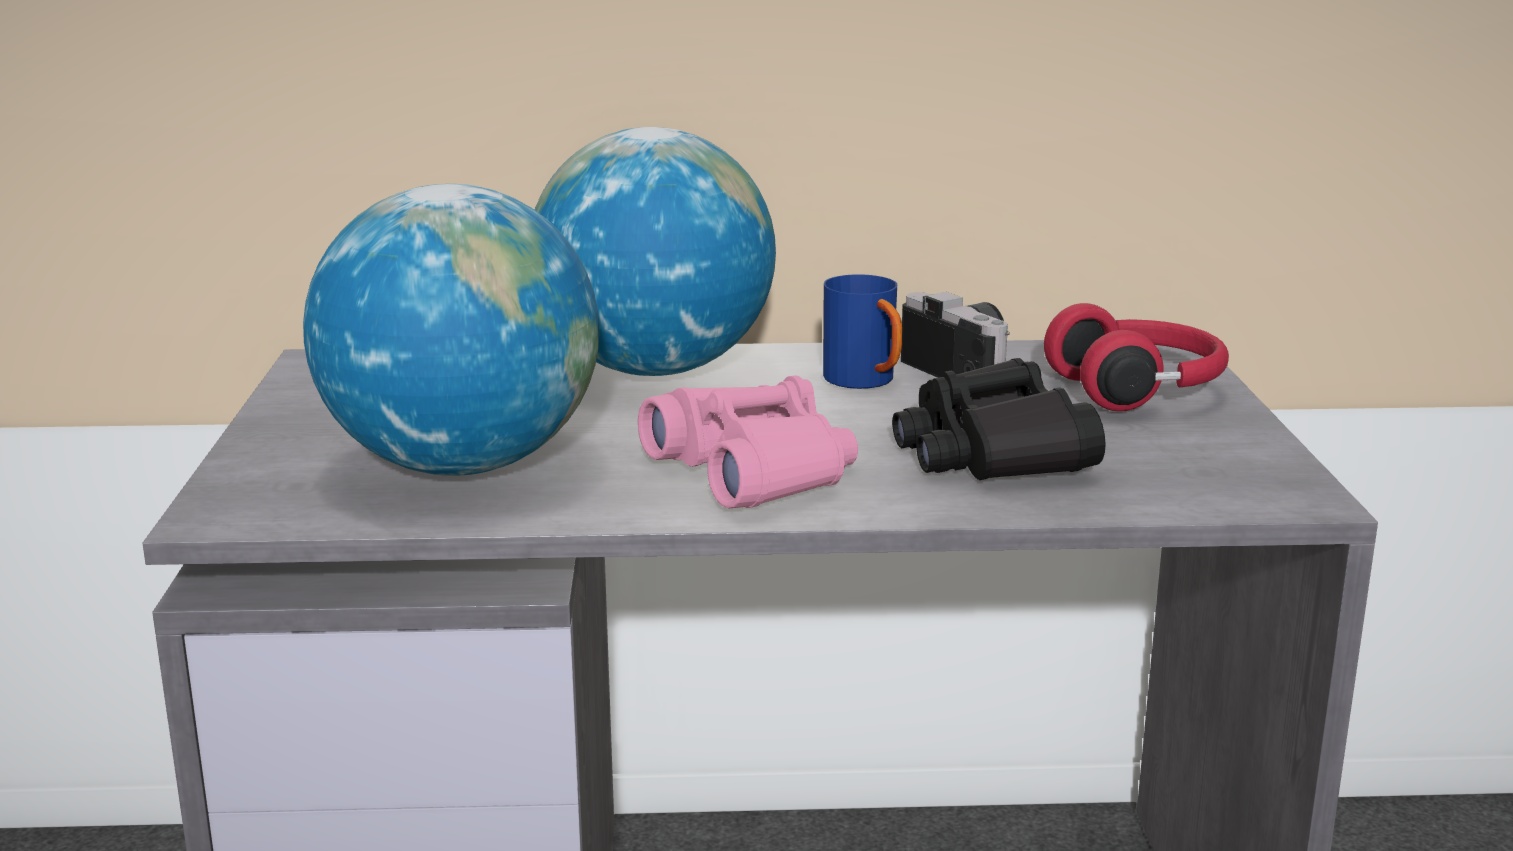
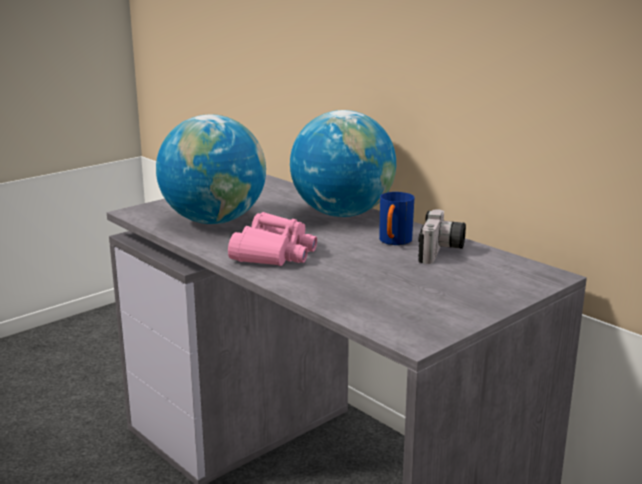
camera: 50 degrees right, 0 degrees up
black binoculars [892,358,1106,480] -> none
red headphones [1044,303,1229,411] -> none

